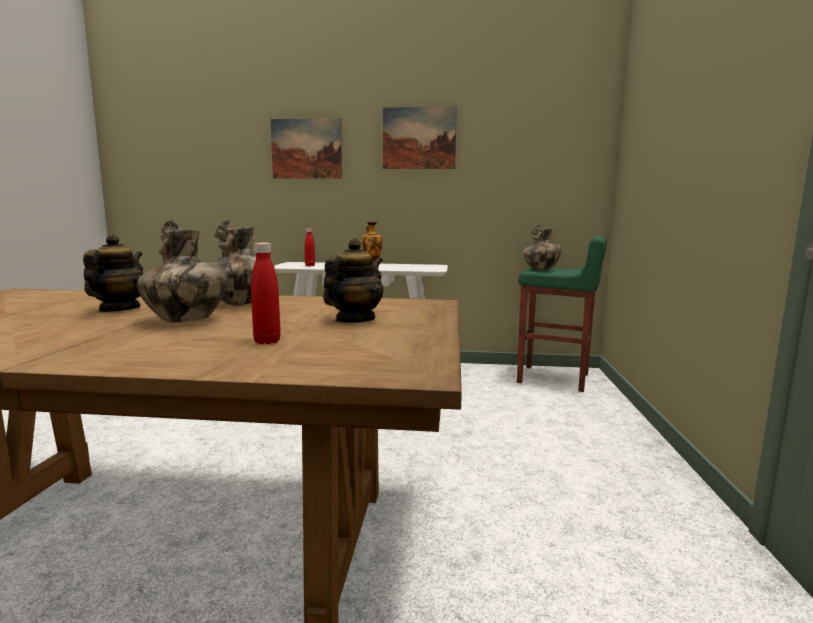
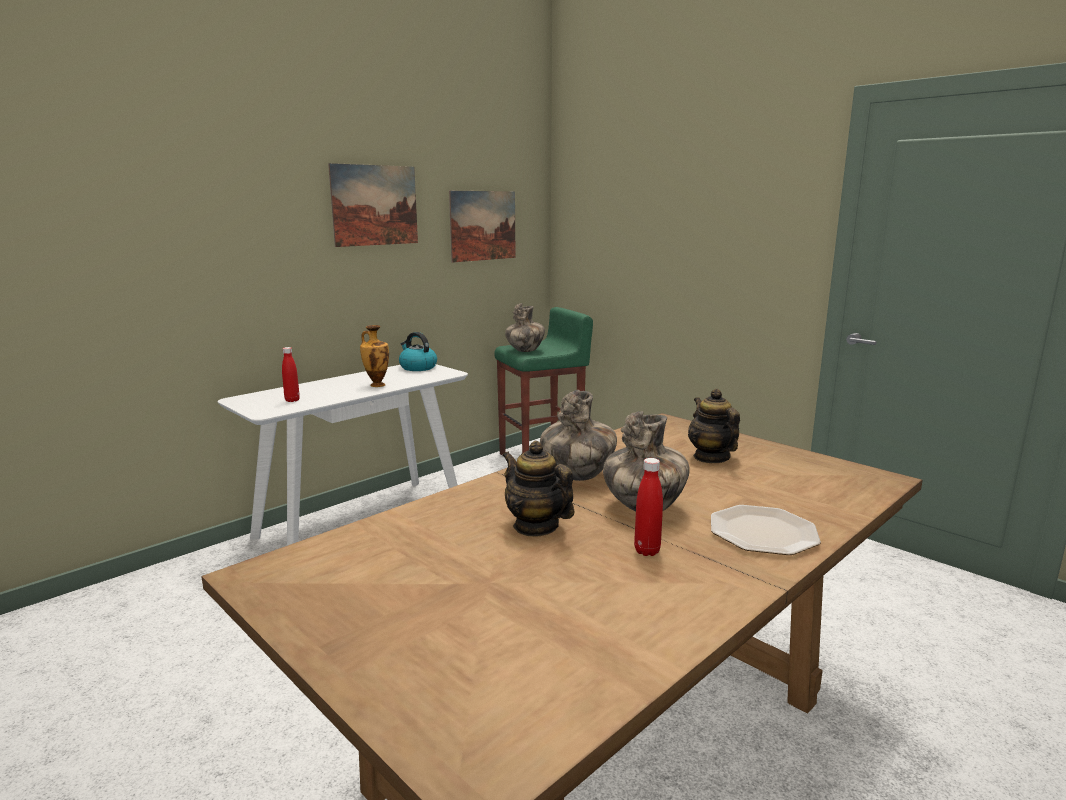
camera: 50 degrees left, 5 degrees up
red bottle [251,243,281,344] -> red bottle moved to [634,458,663,556]
picture [270,118,342,179] -> picture moved to [449,191,515,263]
none -> kettle [399,332,437,371]
none -> plate [711,505,821,555]

